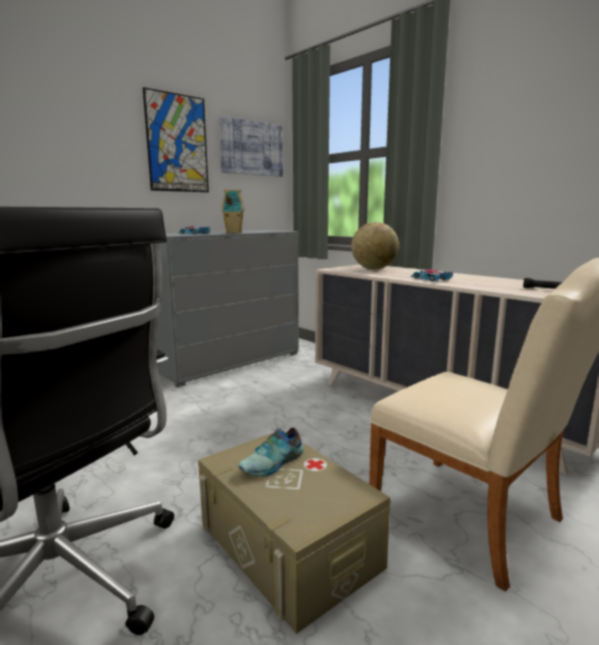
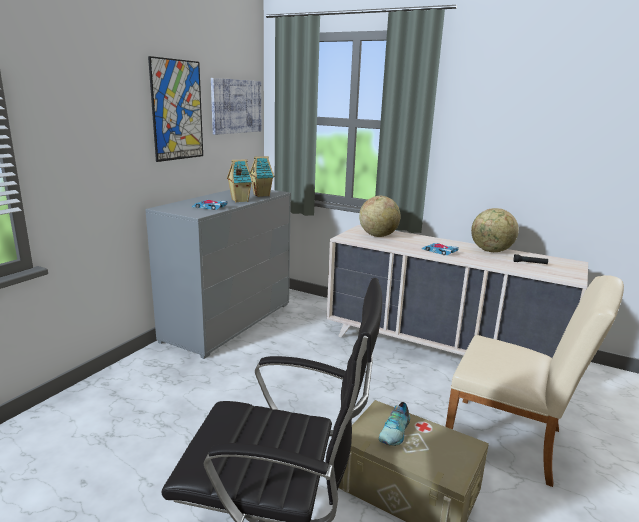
camera: 20 degrees left, 5 degrees up
none -> toy house [250,156,275,197]
none -> globe [471,208,519,252]

